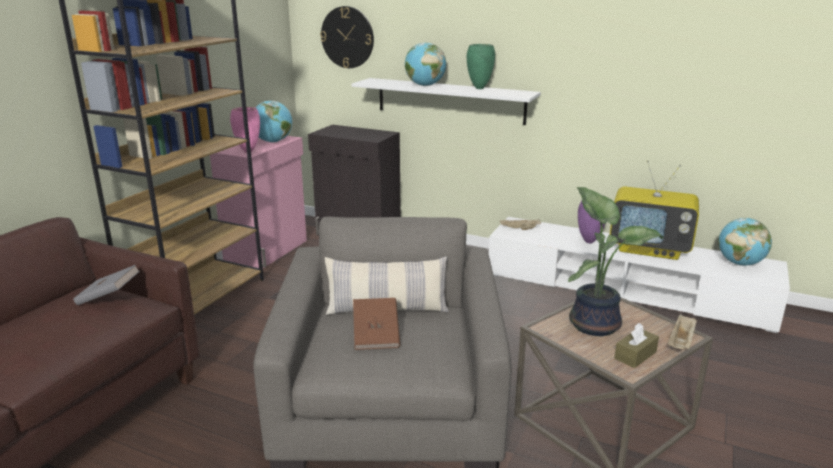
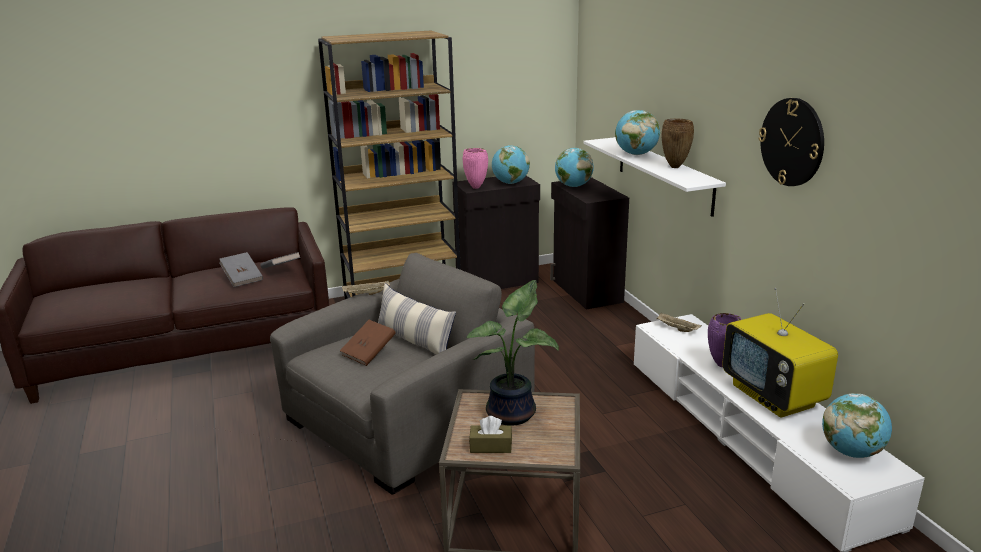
camera: 45 degrees right, 0 degrees up
pink cabinet [210,136,307,268] -> black cabinet [452,176,540,289]
wall clock [320,6,374,68] -> wall clock moved to [759,98,824,186]
green vase [466,44,495,89] -> brown vase [662,119,694,168]
beige tray [668,314,697,349] -> beige tray moved to [342,280,390,295]
none -> grey book [219,252,263,287]
none -> globe [555,148,594,187]

